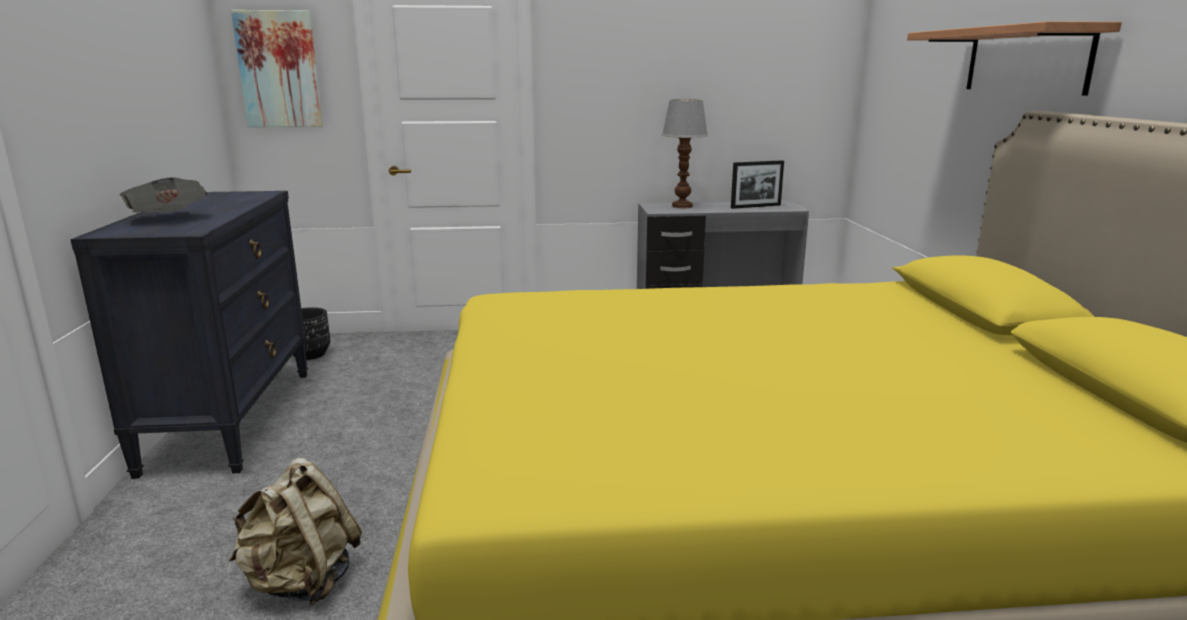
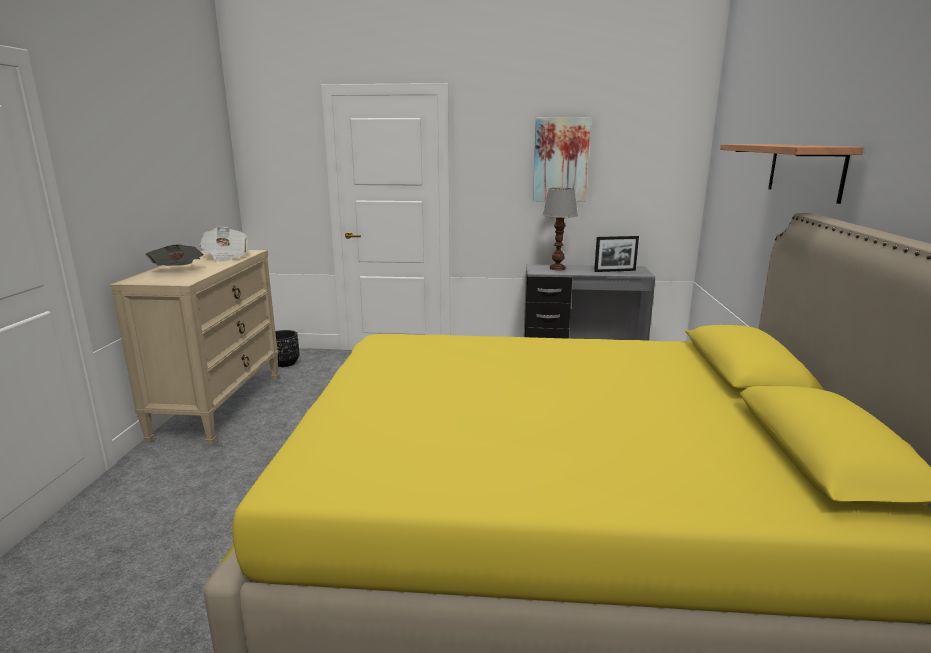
camera: 10 degrees right, 0 degrees up
black dresser [70,191,308,479] -> beige dresser [110,250,279,446]
beige backpack [229,458,362,605] -> none
picture [231,10,323,127] -> picture moved to [533,117,591,202]
none -> newspaper [199,227,248,262]

